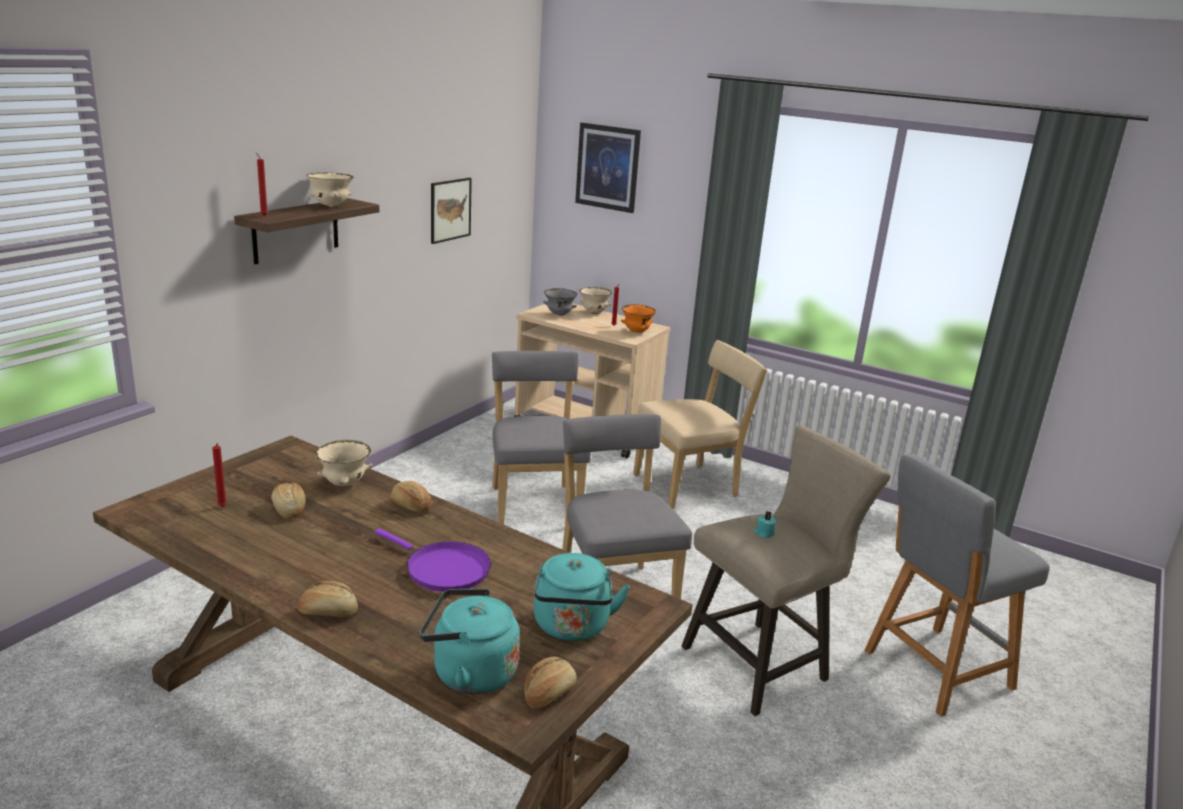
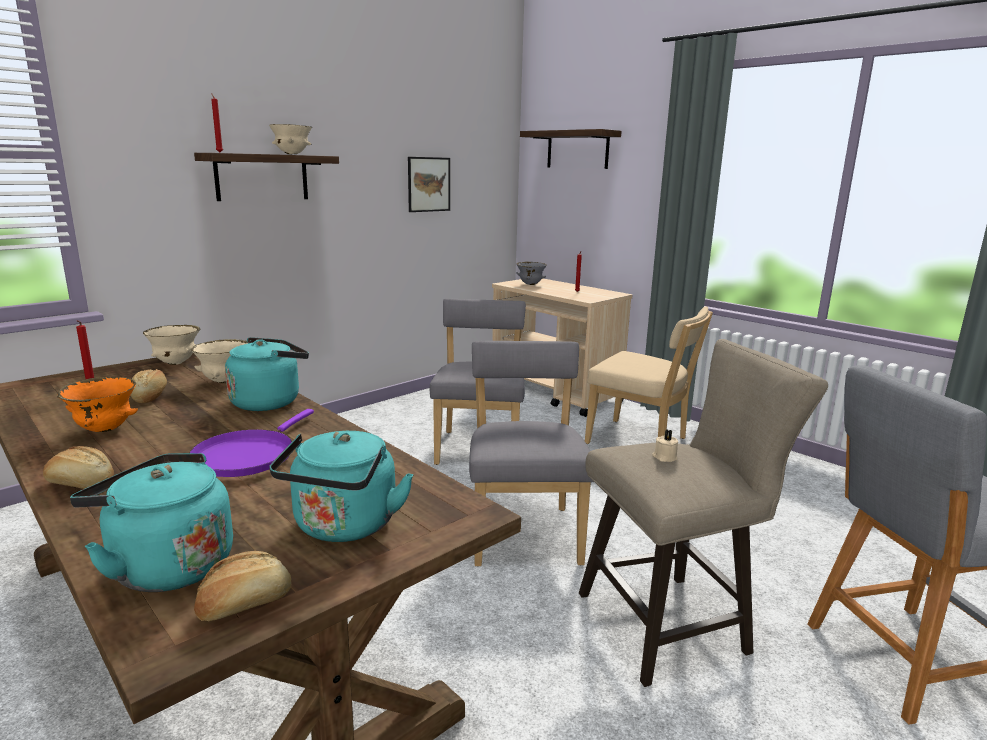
camera: 15 degrees right, 5 degrees down
purple frying pan [375,528,491,592] -> purple frying pan turned 60 degrees clockwise [189,409,314,477]
bread [391,481,431,512] -> turquoise kettle [225,337,309,411]
picture [575,123,641,213] -> shelf [520,129,622,169]
beige bowl [579,287,612,314] -> beige bowl moved to [143,325,200,365]
orange bowl [621,304,656,333] -> orange bowl moved to [57,377,138,432]
beige chair [633,340,767,509] -> beige chair turned 45 degrees clockwise [585,306,713,444]
turquoise candle [754,511,776,538] -> beige candle [652,429,679,462]

